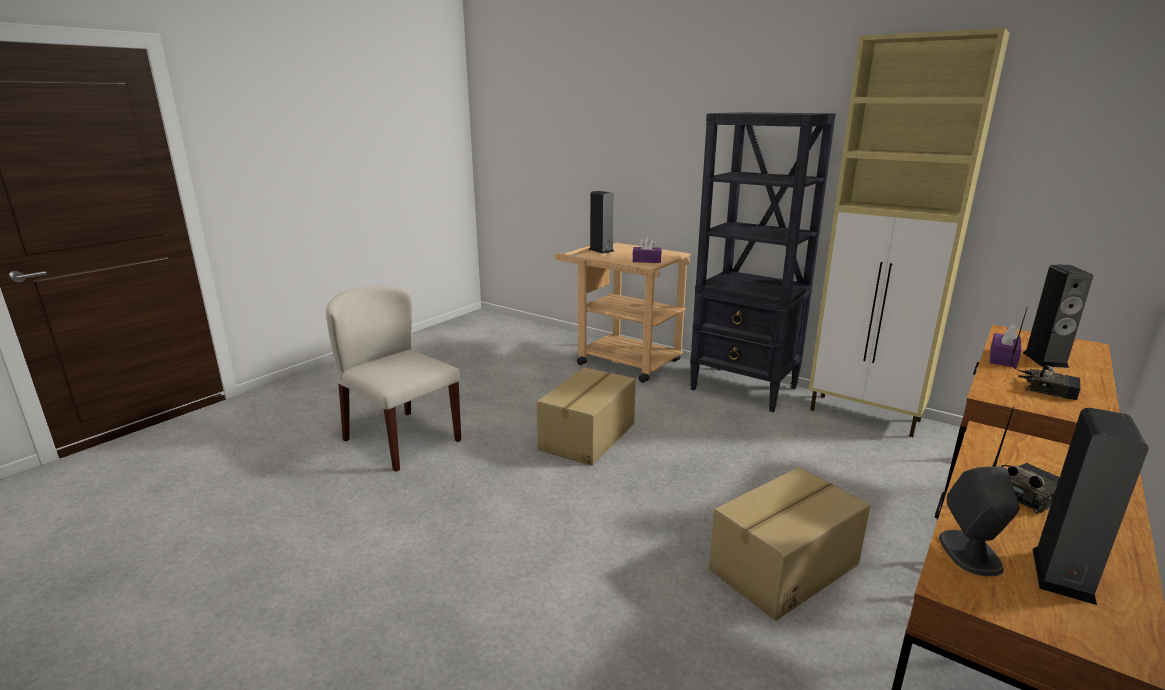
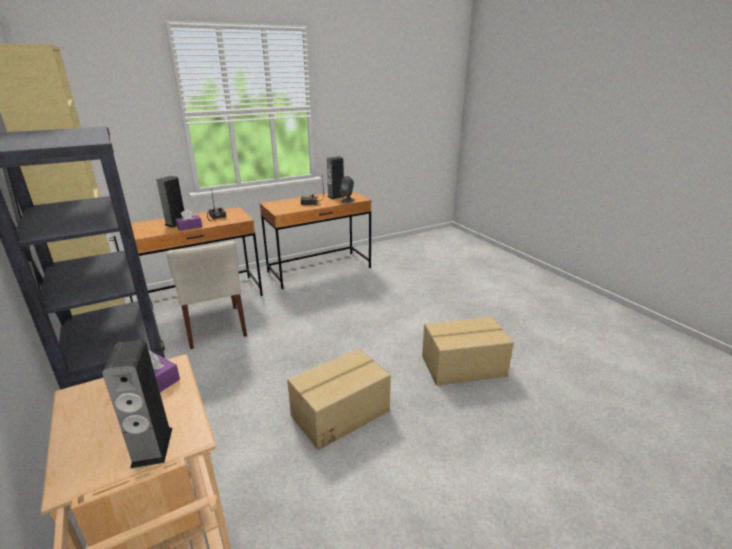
camera: 155 degrees left, 5 degrees up
beige chair [326,286,461,472] -> beige chair moved to [166,241,247,349]
cardboard box [709,467,870,621] -> cardboard box moved to [422,317,514,386]

